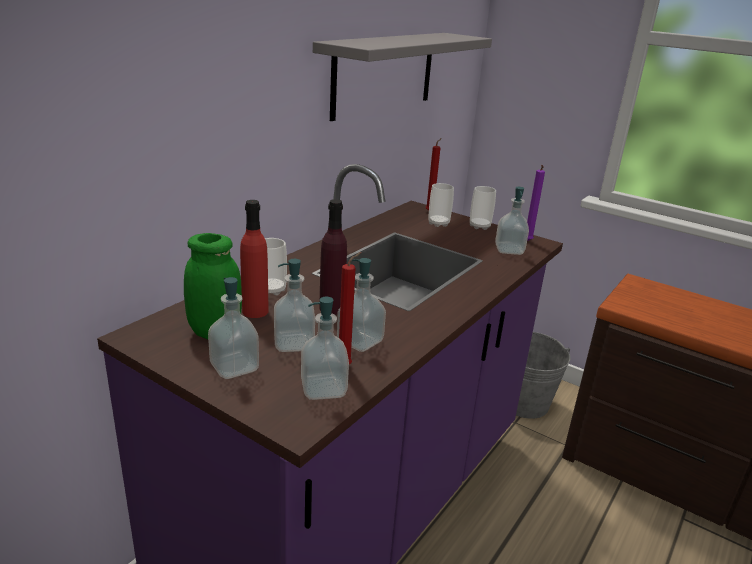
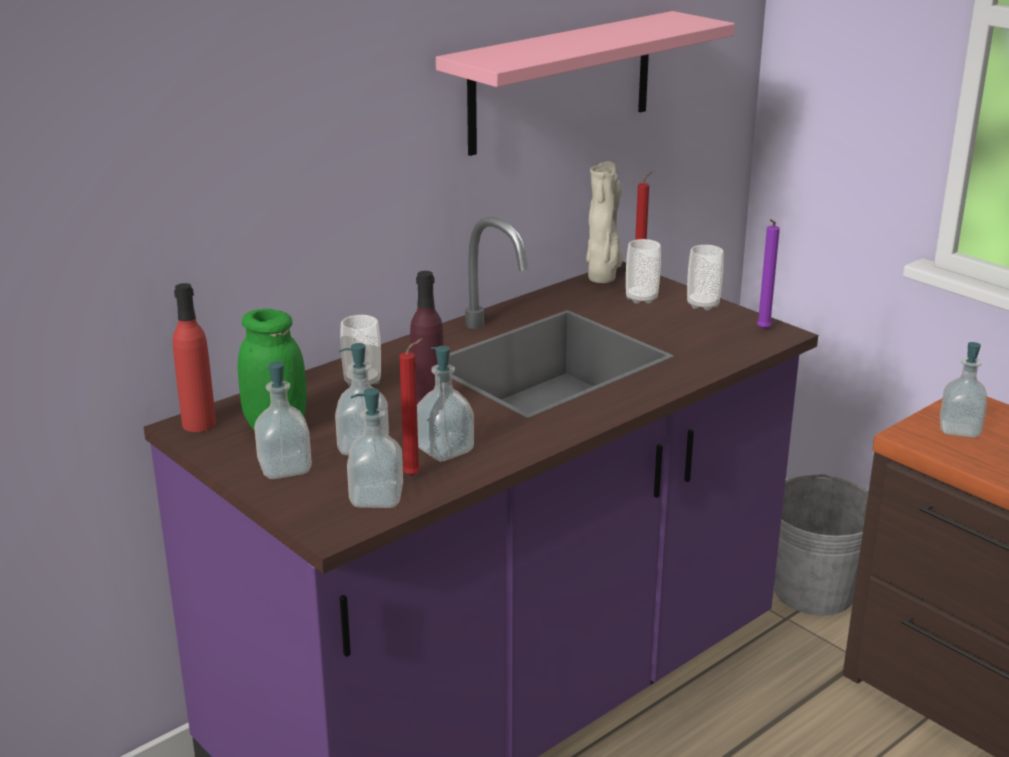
camera: 15 degrees right, 0 degrees up
red bottle [240,200,269,318] -> red bottle moved to [173,283,216,432]
grey shelf [313,33,492,121] -> pink shelf [436,11,735,156]
soap dispenser [495,187,529,255] -> soap dispenser moved to [940,342,987,438]
none -> beige vase [586,161,623,283]

